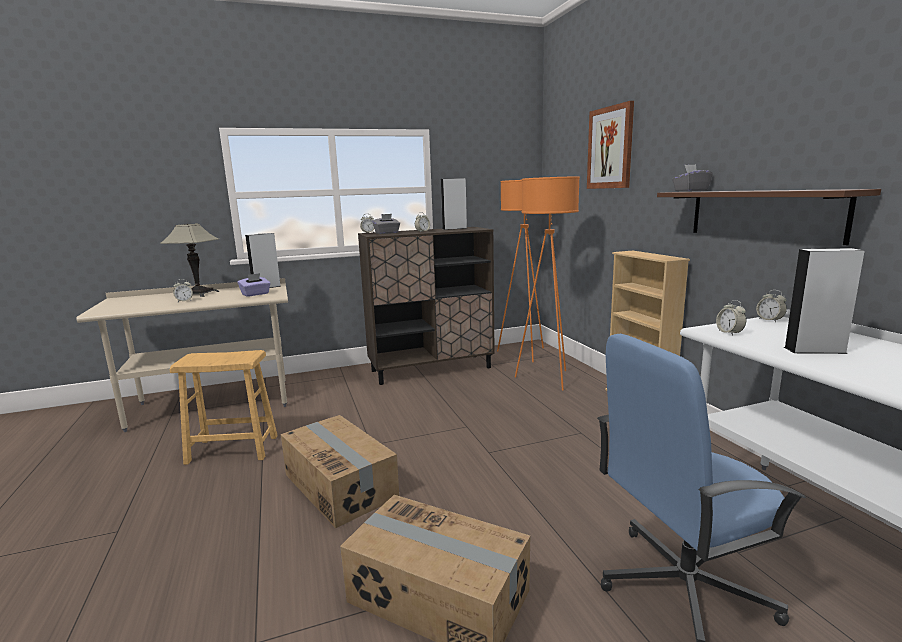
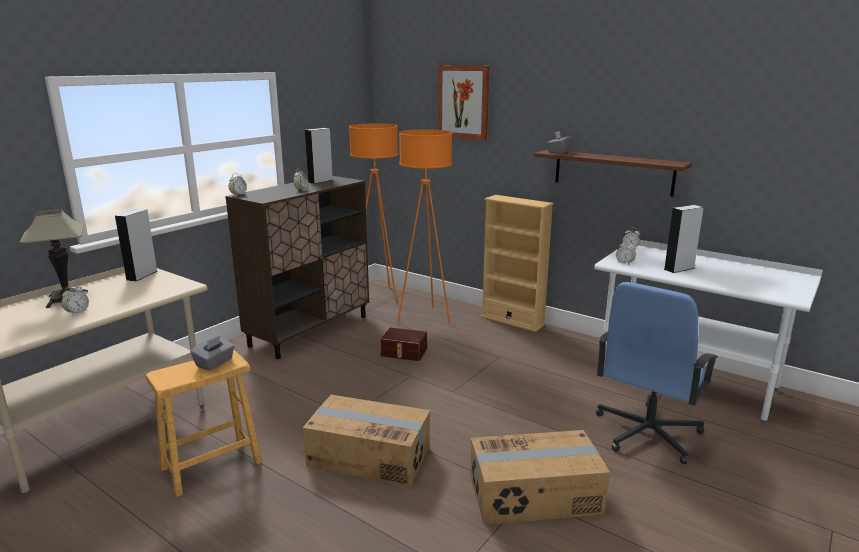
camera: 35 degrees left, 5 degrees up
purple tissue box [238,273,271,297] -> none
grey tissue box [372,214,400,234] -> grey tissue box moved to [190,335,235,371]
none -> brown storage box [380,328,427,361]

